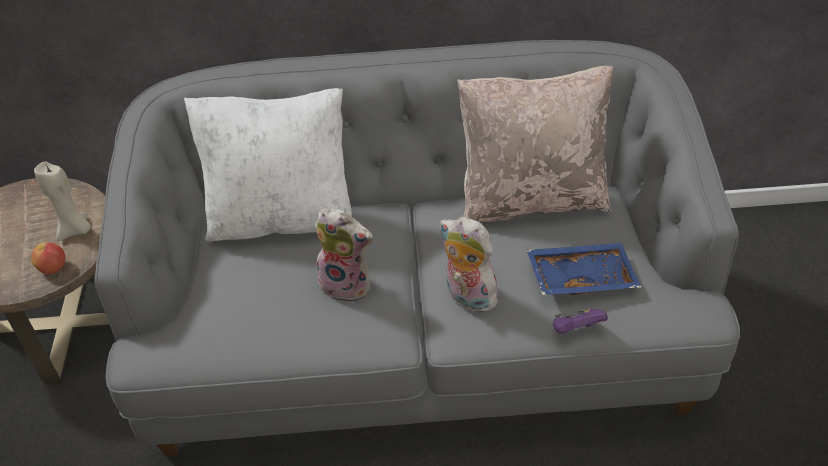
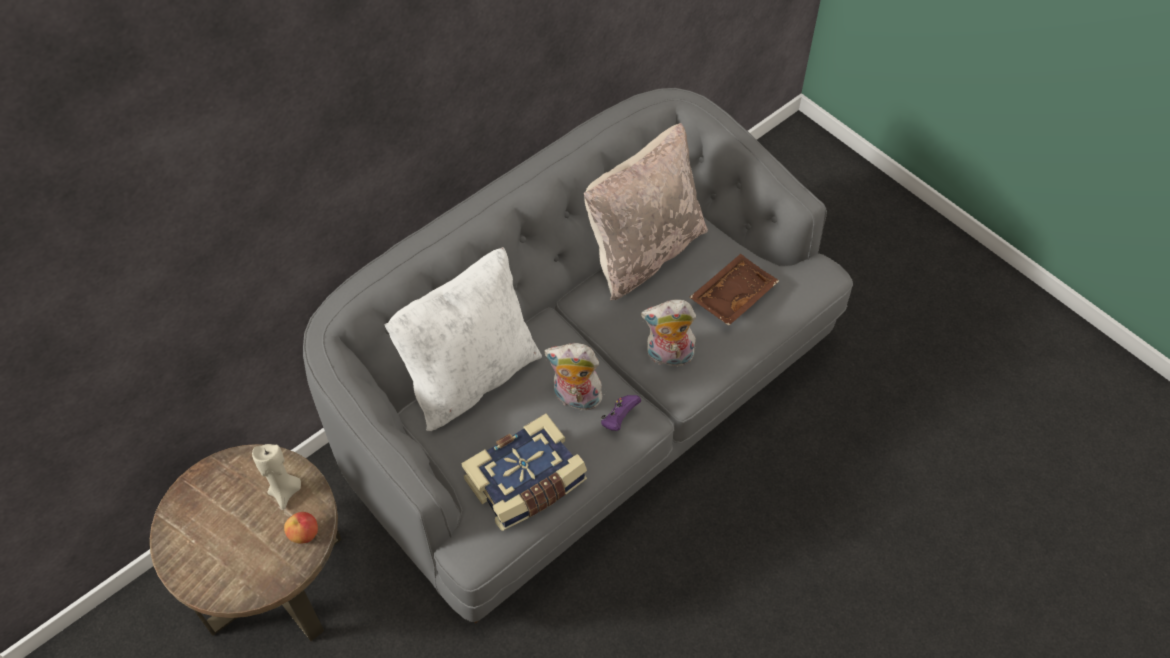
camera: 40 degrees left, 10 degrees up
plush toy [315,207,374,303] -> plush toy turned 150 degrees counterclockwise [544,343,602,411]
blue tray [527,243,641,295] -> brown tray [689,254,779,326]
purple game controller [553,309,608,334] -> purple game controller moved to [601,395,641,431]
none -> book [461,413,587,531]

